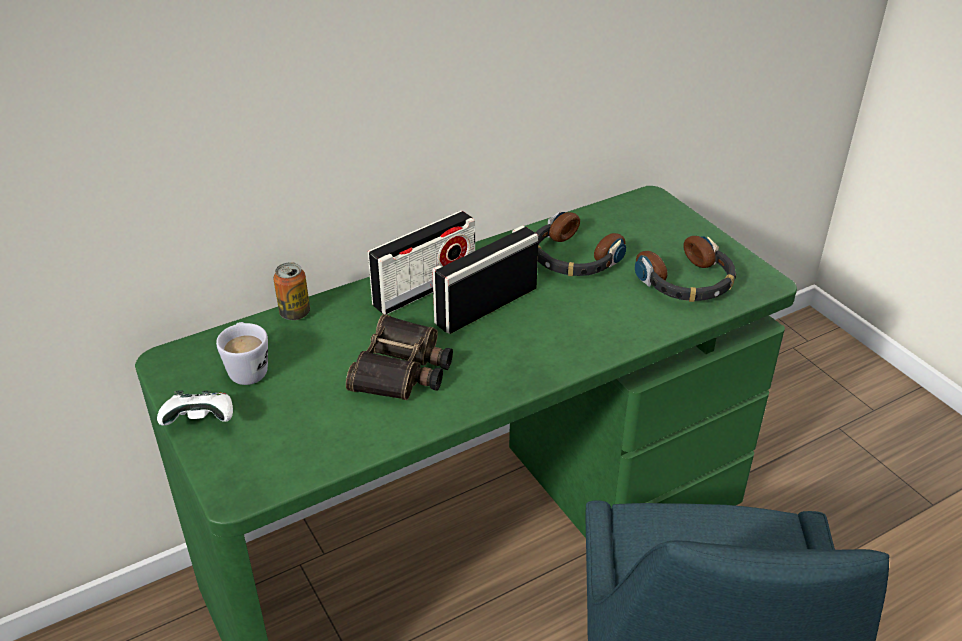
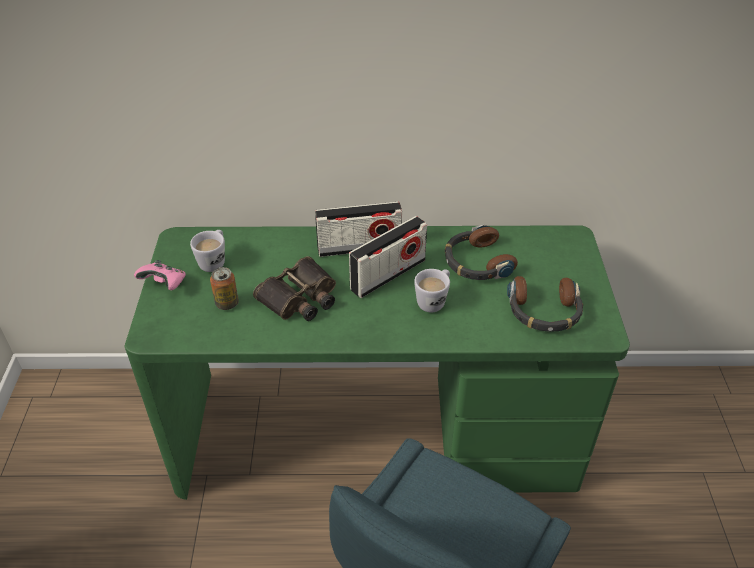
camera: 30 degrees right, 5 degrees up
white game controller [157,390,233,426] -> pink game controller [134,260,186,290]
can [273,262,310,320] -> can moved to [210,267,239,310]
radio [432,226,538,334] -> radio turned 150 degrees clockwise [349,216,427,298]
none -> white mug [414,269,450,312]

